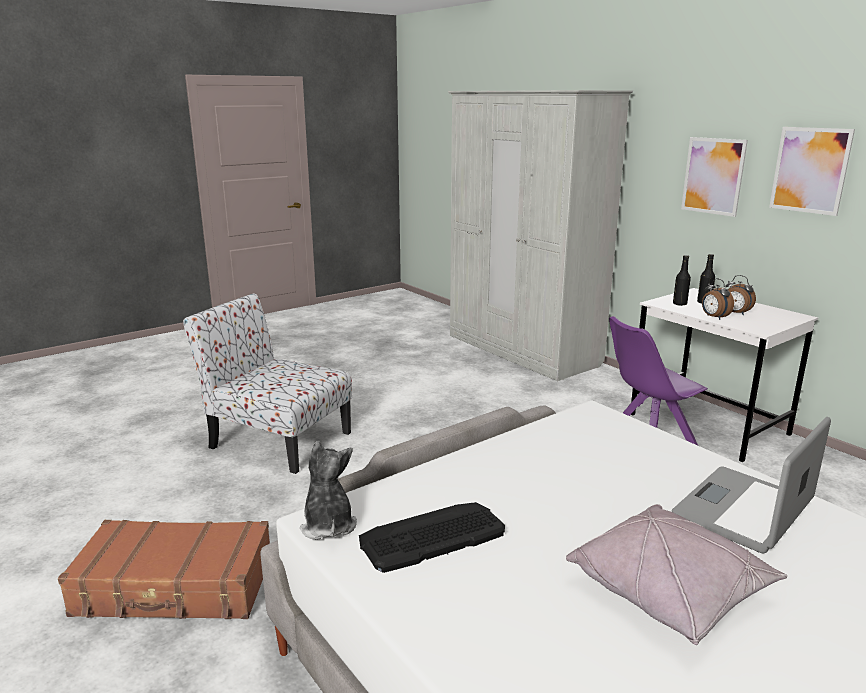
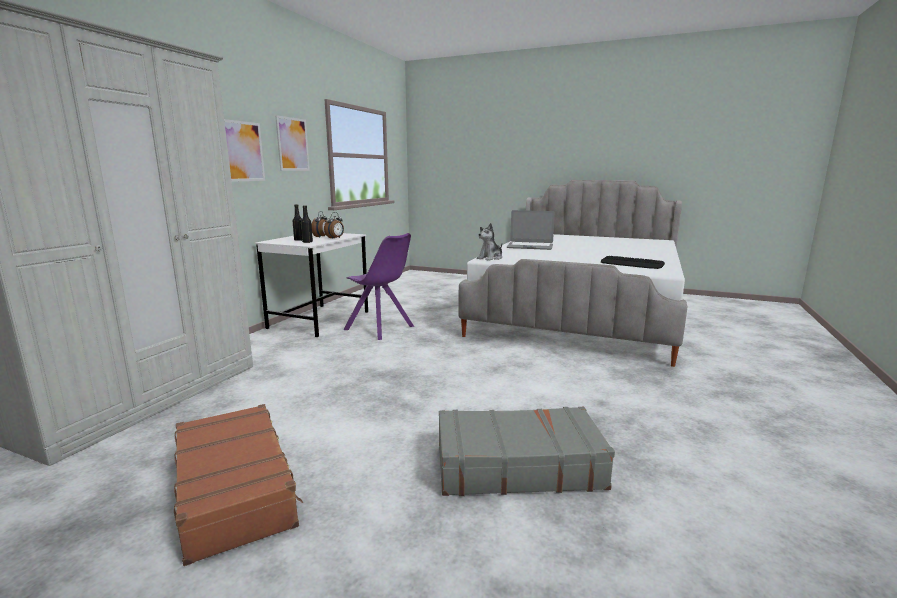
camera: 120 degrees left, 5 degrees down
brown suitcase [58,520,270,619] -> brown suitcase moved to [174,404,303,566]
chair [183,293,352,474] -> grey suitcase [439,407,615,496]
plush toy [300,441,357,540] -> plush toy moved to [477,223,502,261]
purple pillow [566,504,787,645] -> none

